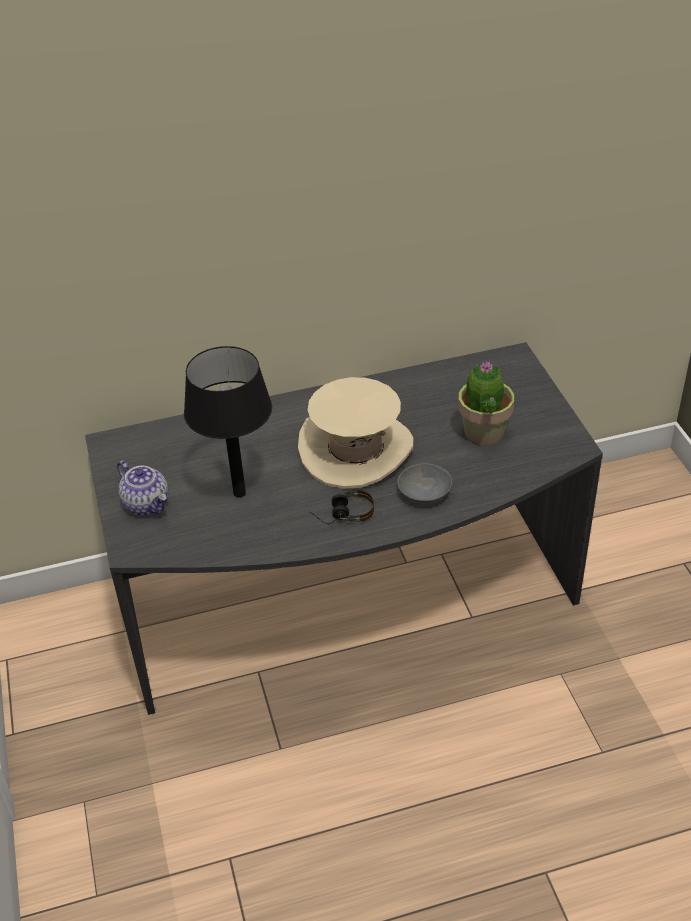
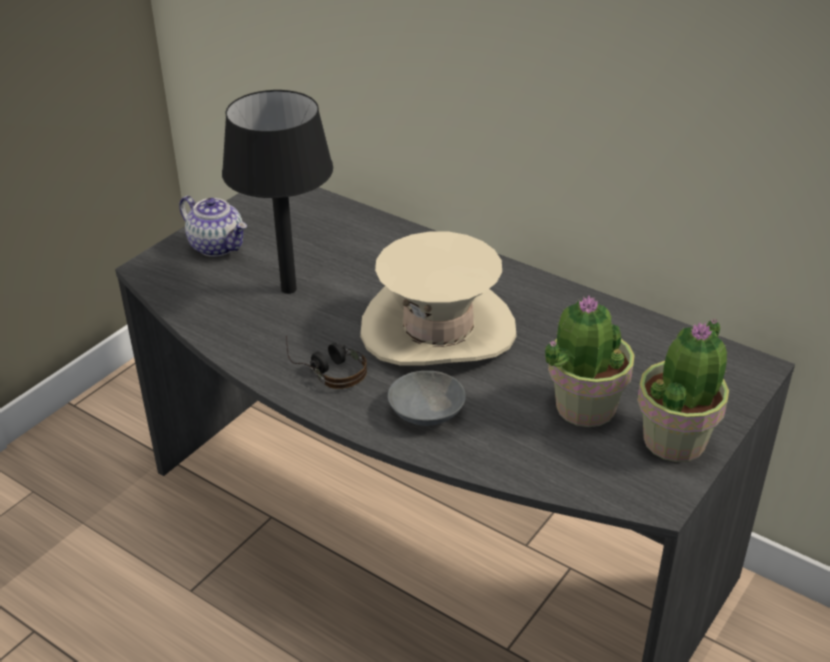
camera: 50 degrees right, 5 degrees down
teapot [117,461,168,515] -> teapot turned 60 degrees counterclockwise [179,196,247,257]
none -> potted plant [637,318,729,462]

